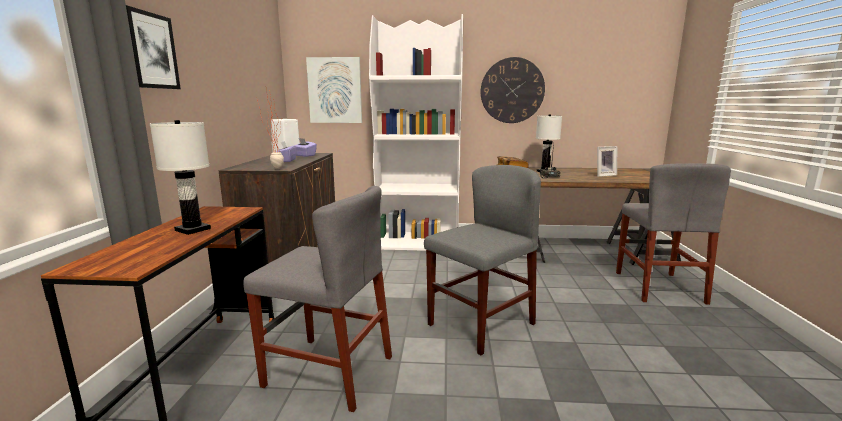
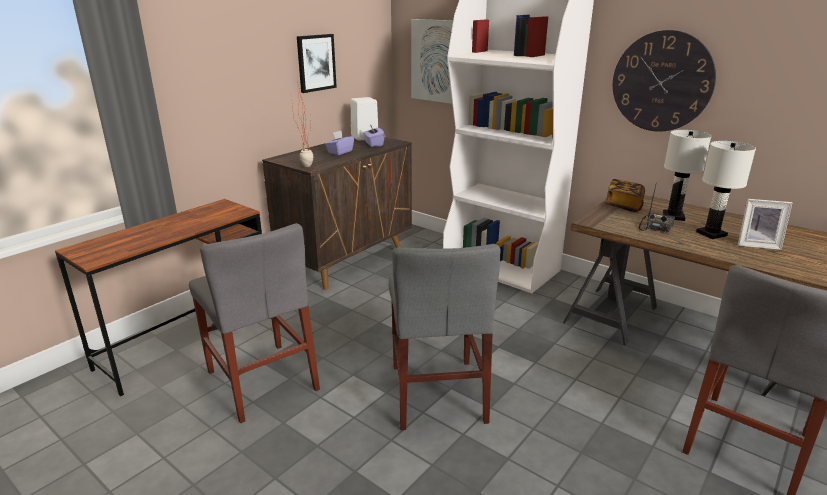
camera: 35 degrees right, 10 degrees up
picture [126,5,181,89] -> picture moved to [297,34,337,93]
white table lamp [150,120,211,235] -> white table lamp moved to [696,141,756,239]
grey chair [424,165,541,355] -> grey chair turned 90 degrees clockwise [389,244,501,430]

